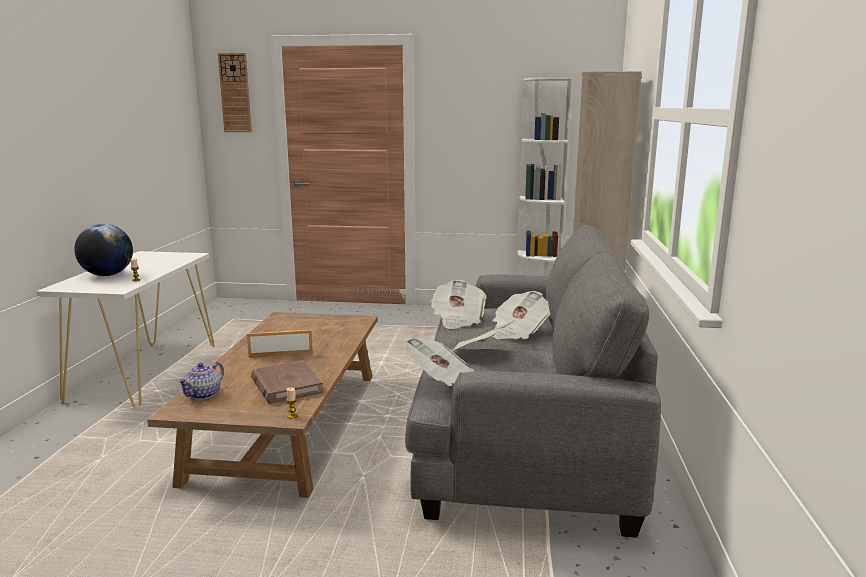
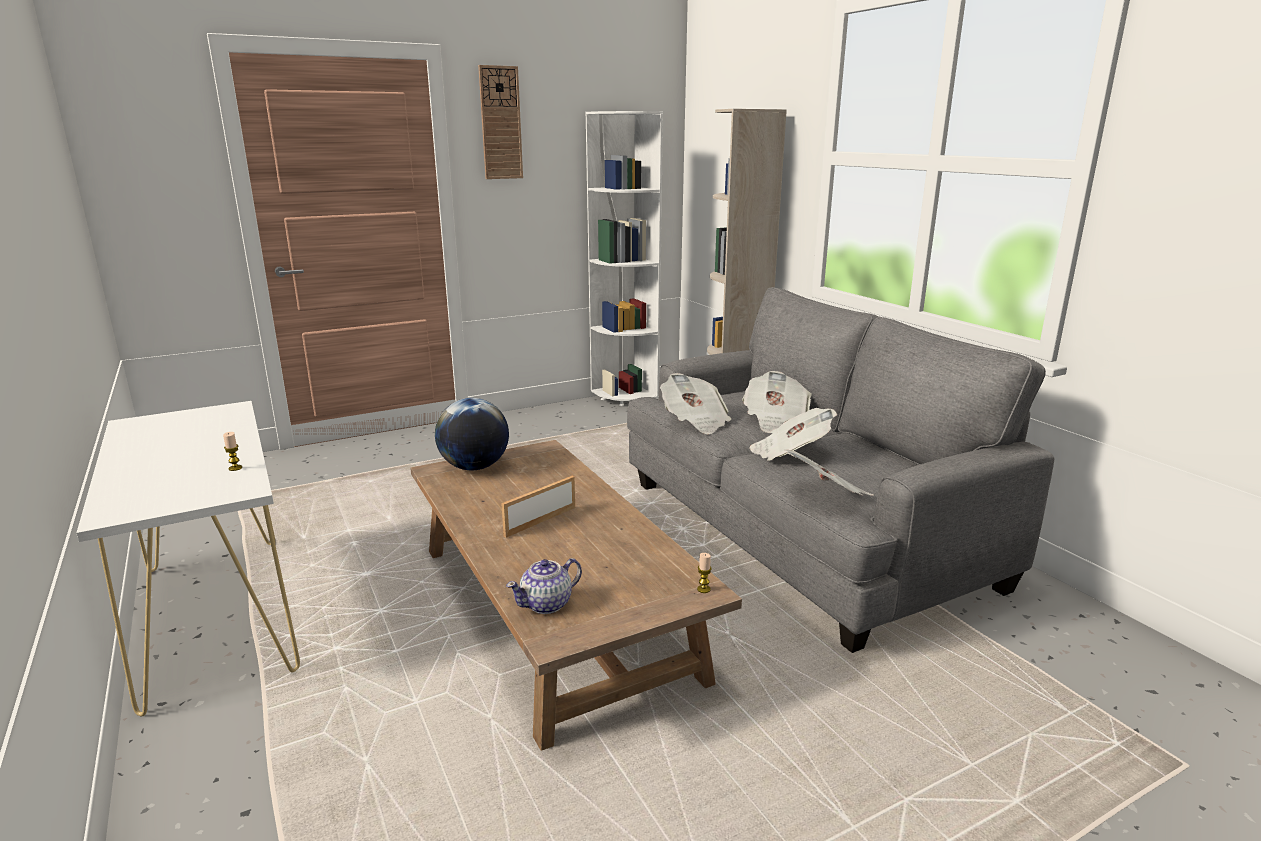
camera: 35 degrees left, 5 degrees up
globe [74,224,133,276] -> globe moved to [435,398,509,470]
teapot [178,362,224,400] -> teapot turned 60 degrees clockwise [506,558,582,614]
wall clock [218,53,252,132] -> wall clock moved to [478,65,523,179]
brown book [251,360,323,404] -> none

